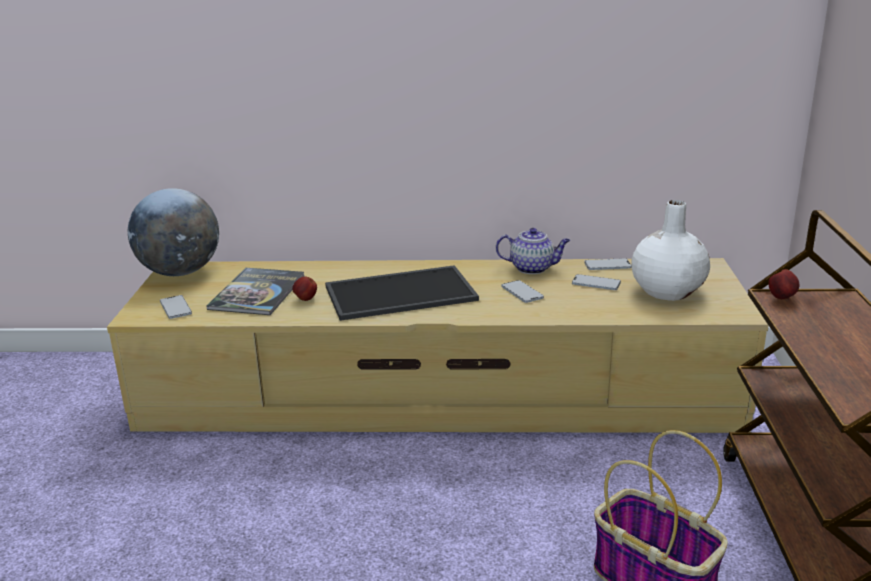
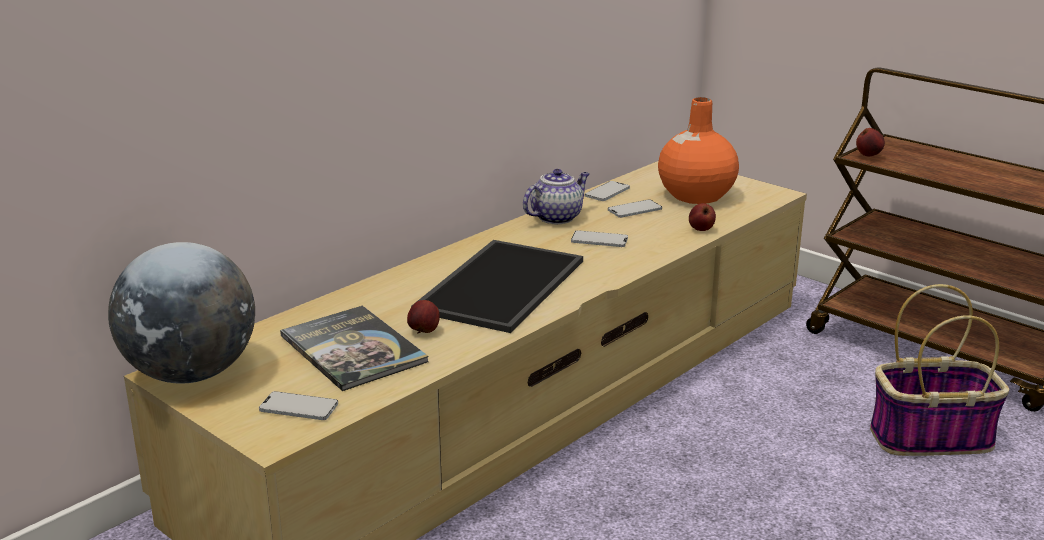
camera: 50 degrees left, 0 degrees up
white vase [631,200,710,301] -> orange vase [658,97,739,204]
none -> apple [689,203,716,231]

